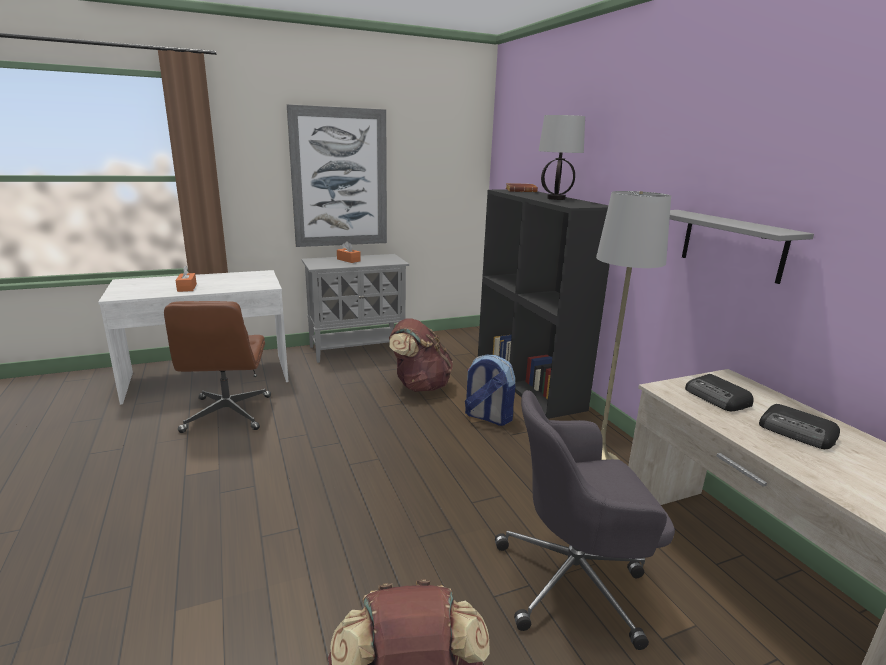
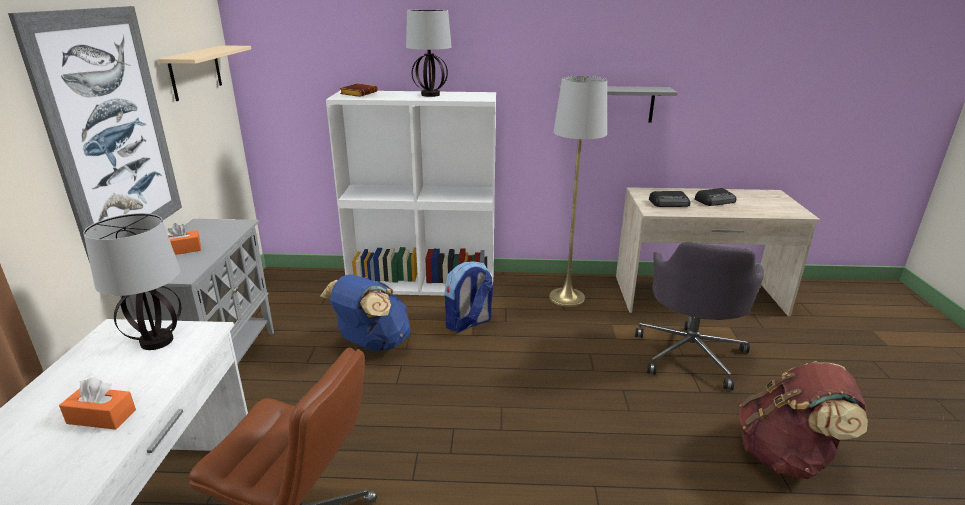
camera: 65 degrees left, 5 degrees up
brown backpack [389,319,453,392] -> blue backpack [321,274,411,352]
black bookcase [478,190,610,419] -> white bookcase [326,90,496,296]
none -> table lamp [83,213,181,350]
none -> beige shelf [157,45,251,101]

